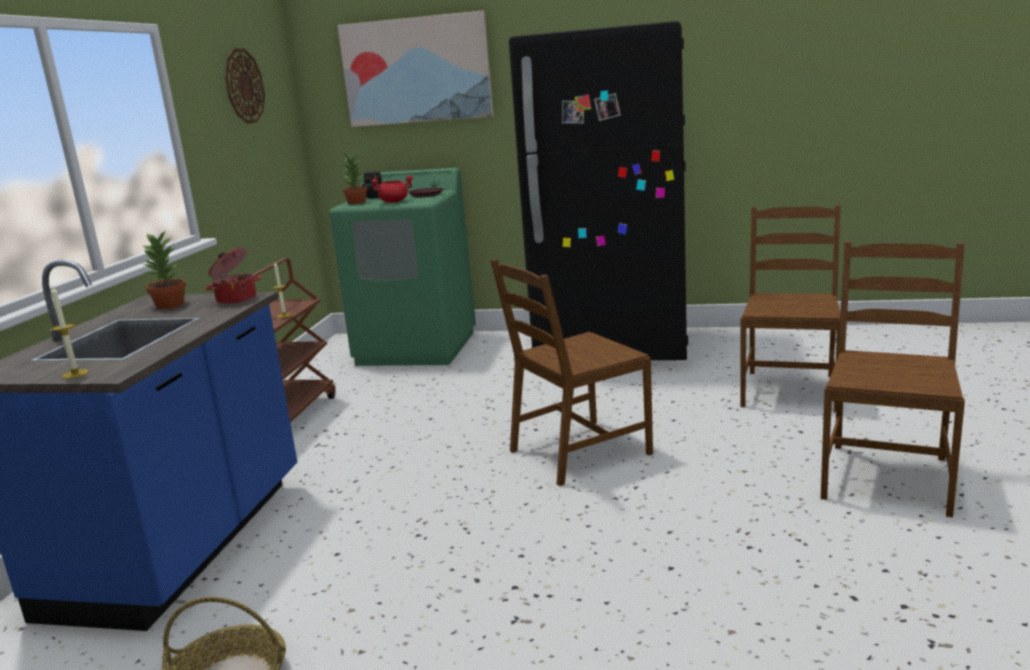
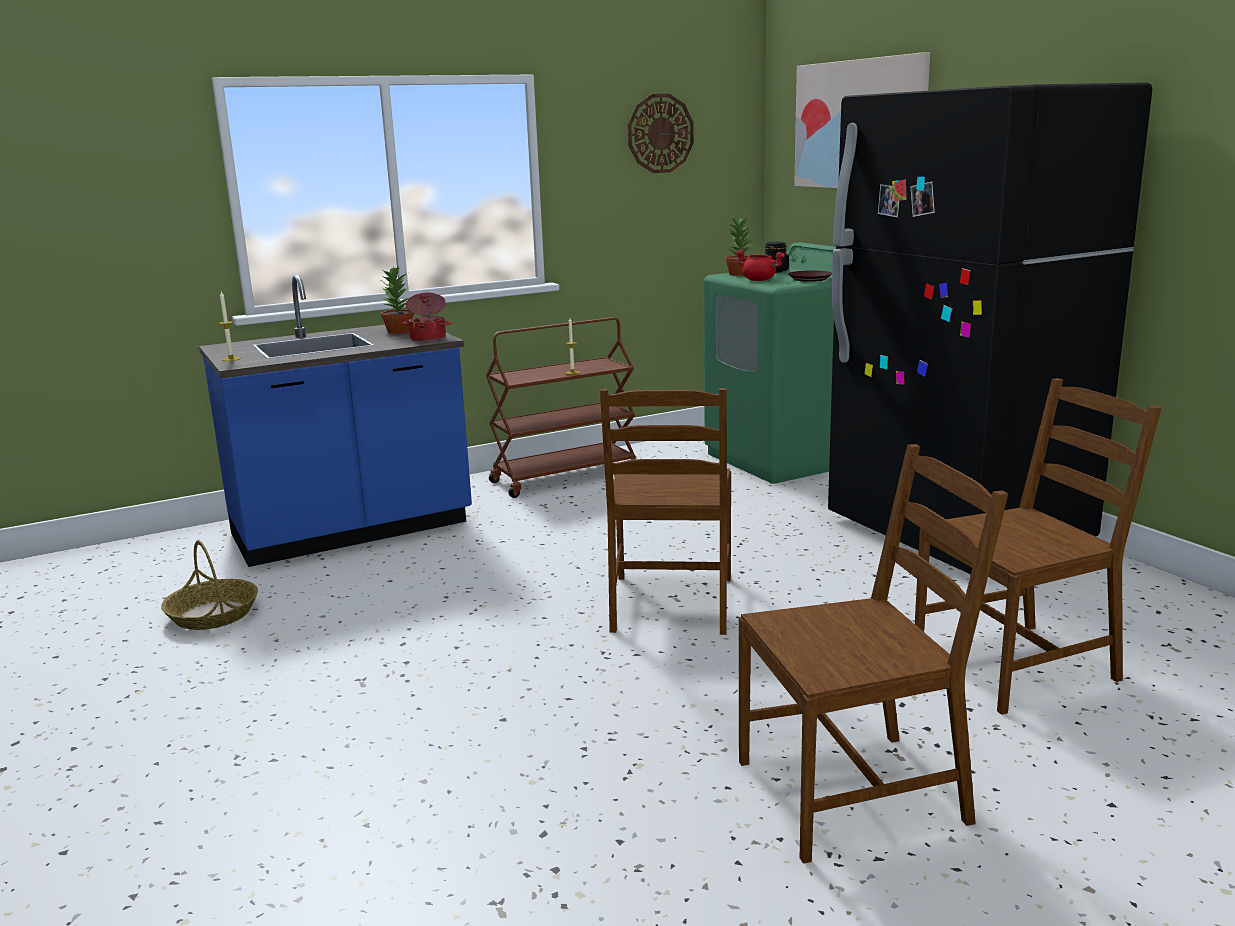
camera: 50 degrees right, 0 degrees up
brown chair [490,259,653,486] -> brown chair turned 105 degrees counterclockwise [600,388,731,635]

